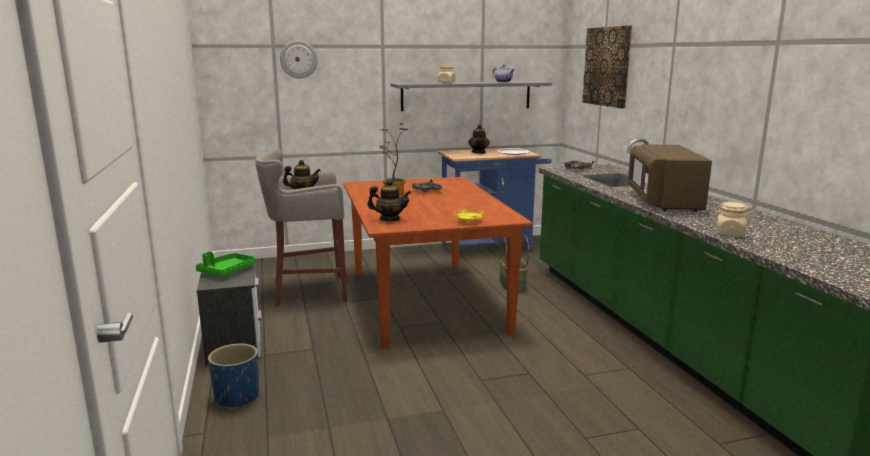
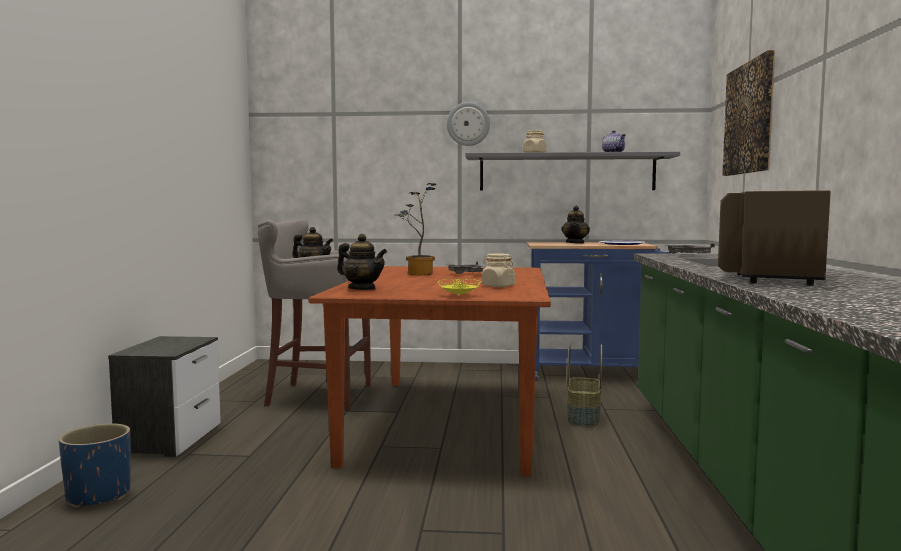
camera: 20 degrees right, 10 degrees down
green tray [196,251,256,277] -> none
wall clock [280,40,318,78] -> wall clock moved to [447,102,490,146]
beige jar [714,202,751,236] -> beige jar moved to [482,253,515,287]

